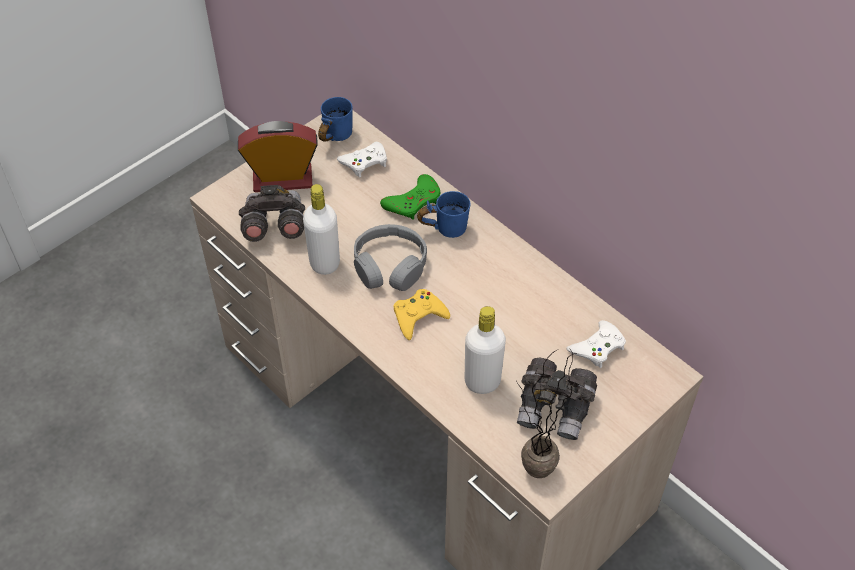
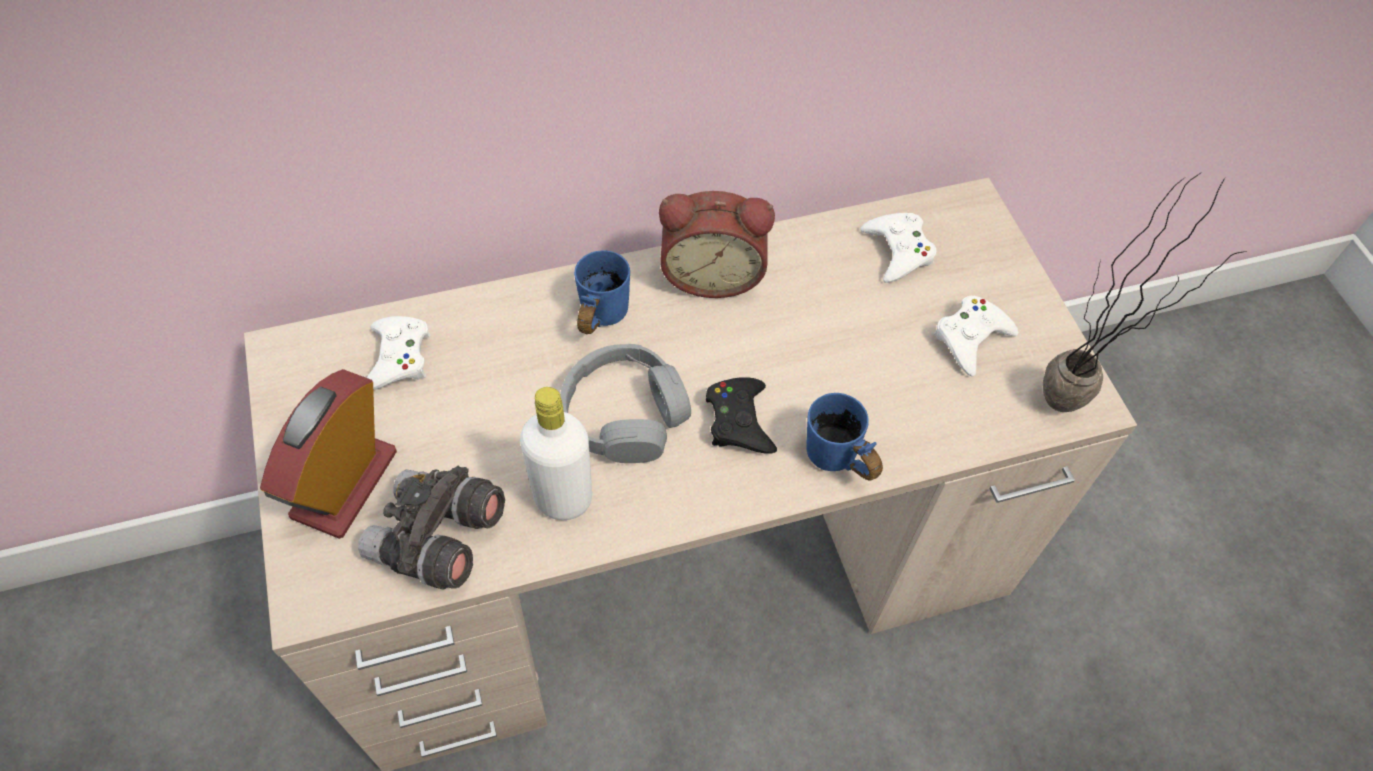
camera: 65 degrees left, 5 degrees up
blue mug [318,97,353,142] -> blue mug moved to [807,393,883,480]
green game controller [380,174,440,220] -> none
yellow game controller [394,289,450,340] -> black game controller [706,377,777,453]
white bottle [465,306,506,394] -> none
grey binoculars [517,357,597,440] -> white game controller [934,296,1018,377]
none -> alarm clock [659,191,775,298]

